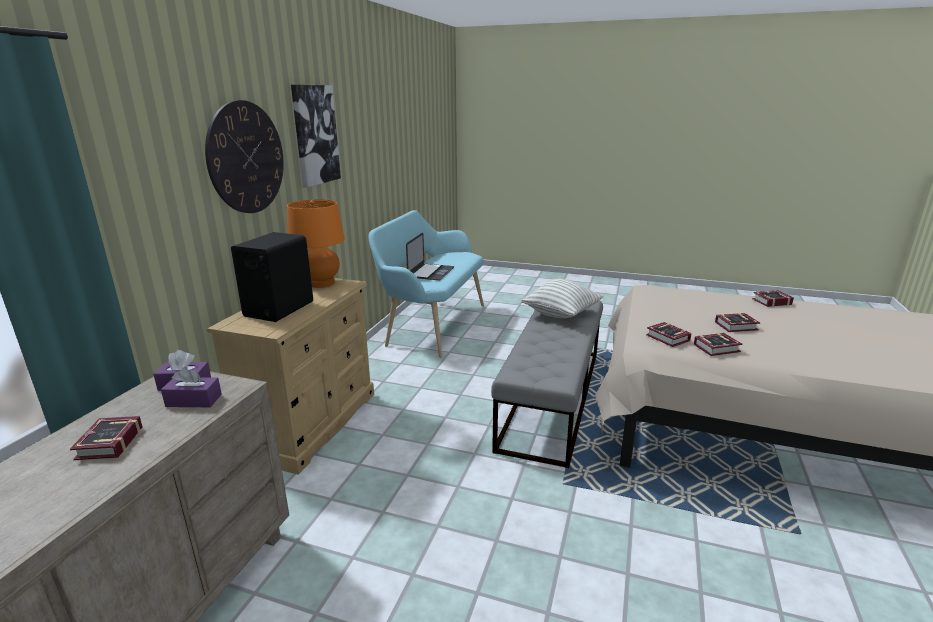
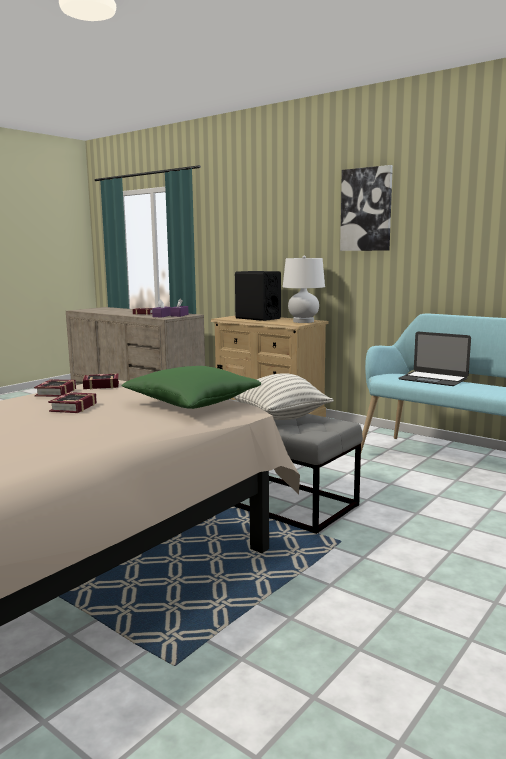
camera: 110 degrees right, 10 degrees down
wall clock [205,100,284,213] -> none
orange table lamp [287,199,345,288] -> white table lamp [283,256,325,323]
book [752,290,794,307] -> none
none -> green pillow [121,366,261,409]

